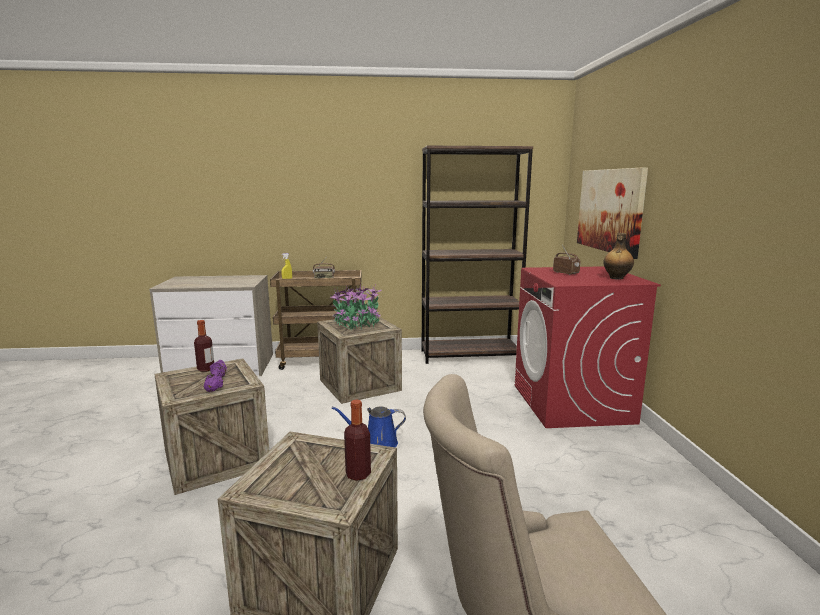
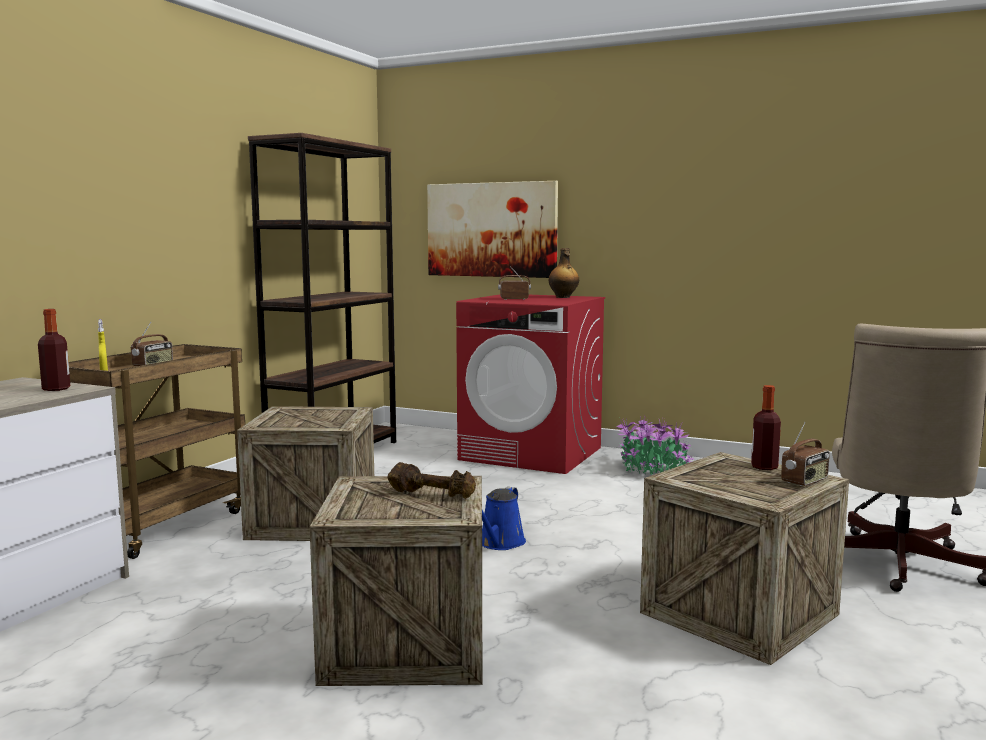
camera: 60 degrees left, 5 degrees down
bottle [194,320,214,372] -> bottle moved to [38,309,70,391]
purple dumbbell [204,360,227,392] -> brown dumbbell [388,462,476,499]
potted plant [330,283,381,330] -> potted plant moved to [616,415,695,475]
none -> radio [781,422,830,486]

